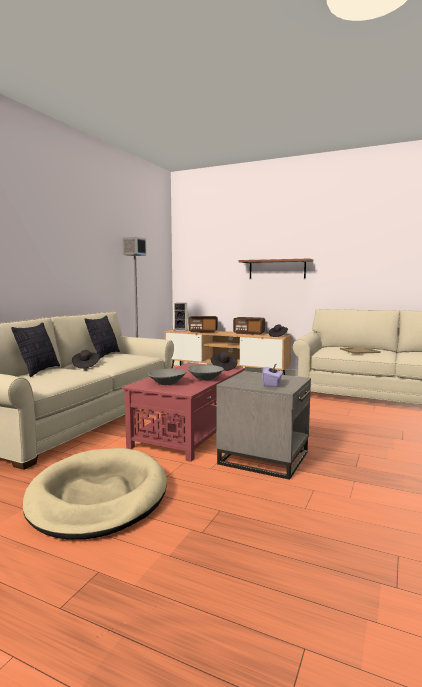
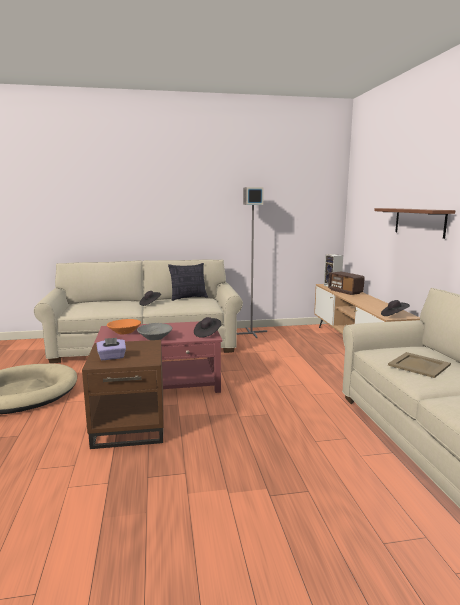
camera: 55 degrees right, 5 degrees up
pillow [11,322,60,377] -> none
grey bowl [148,368,186,385] -> orange bowl [107,319,141,334]
grey side table [216,371,311,480] -> brown side table [82,340,163,449]
radio [233,317,265,335] -> none

